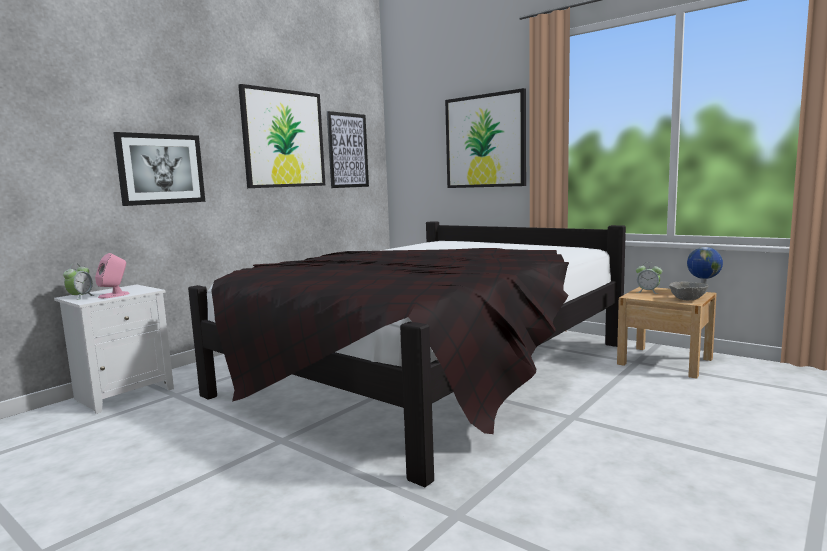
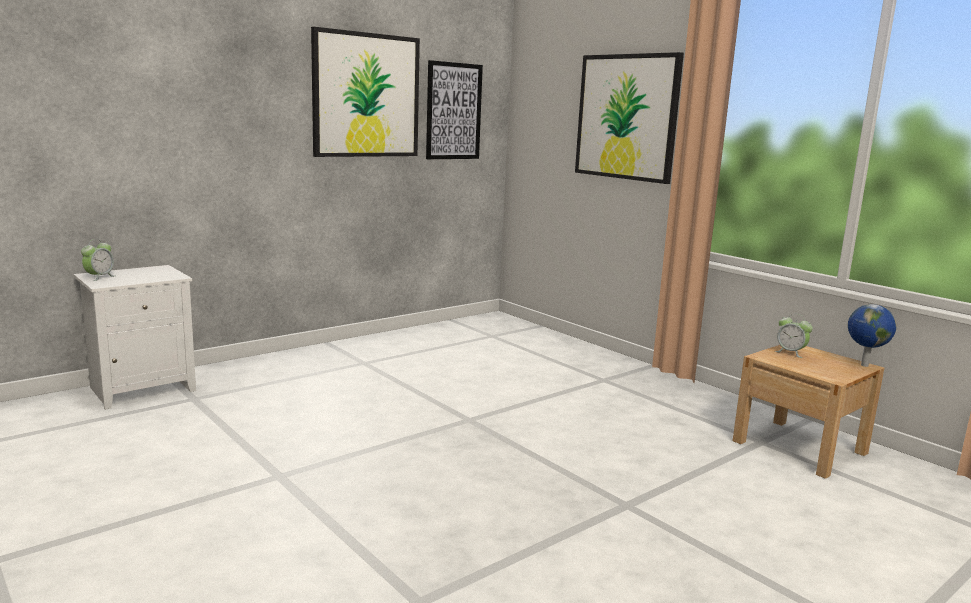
camera: 10 degrees right, 5 degrees up
pink speaker [95,253,130,298] -> none
picture [113,132,205,206] -> none
black bed [188,221,626,487] -> none
grey bowl [669,282,708,300] -> none

